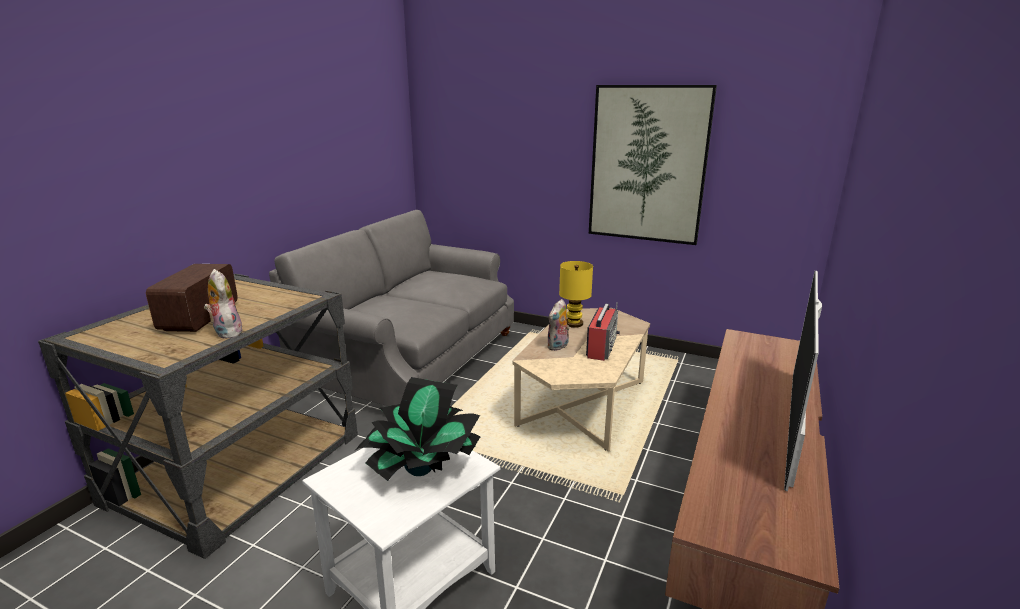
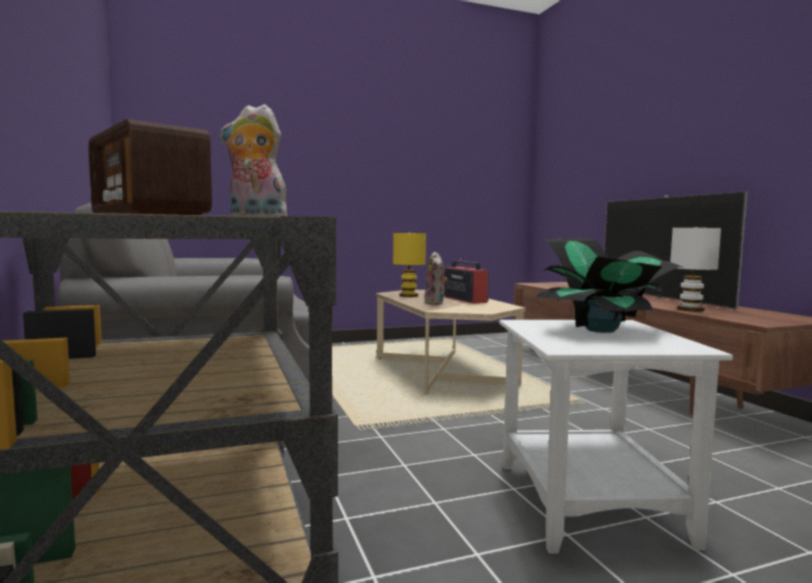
camera: 45 degrees left, 15 degrees down
picture [589,85,717,245] -> none
none -> white table lamp [670,227,721,312]

